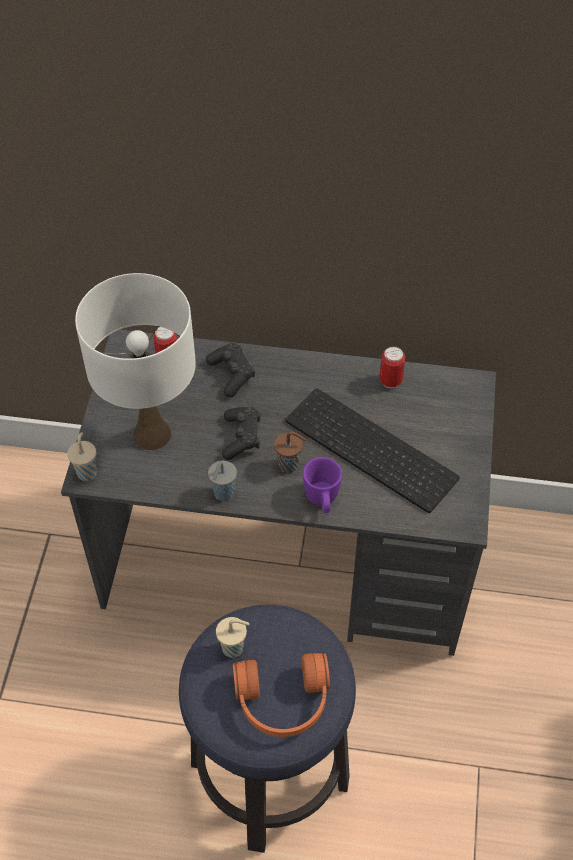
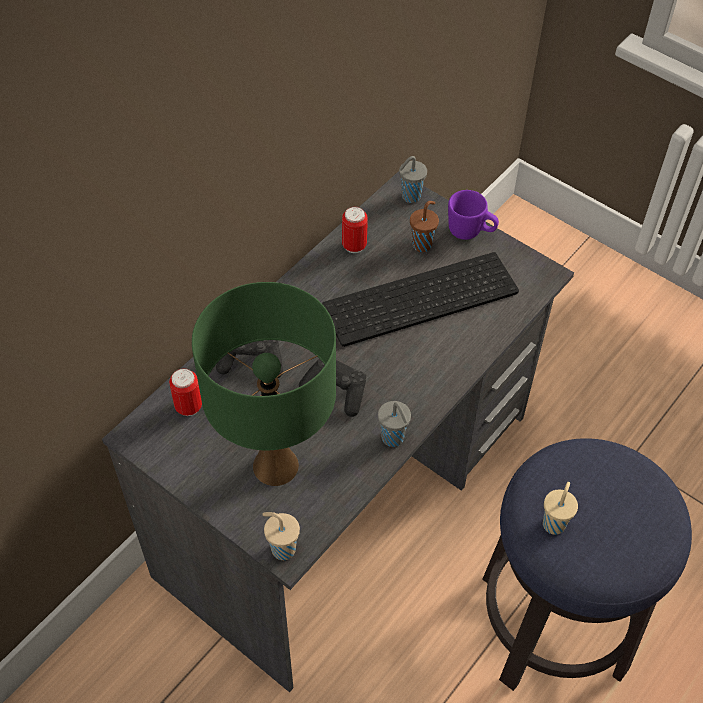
camera: 60 degrees left, 0 degrees up
white table lamp [75,273,196,450] -> green table lamp [192,282,336,486]
orange headphones [233,653,330,737] -> none
brown cup [274,431,306,473] -> brown cup moved to [410,201,439,252]
purple mug [303,457,342,513] -> purple mug moved to [448,190,499,240]
none -> grey cup [399,156,427,203]

